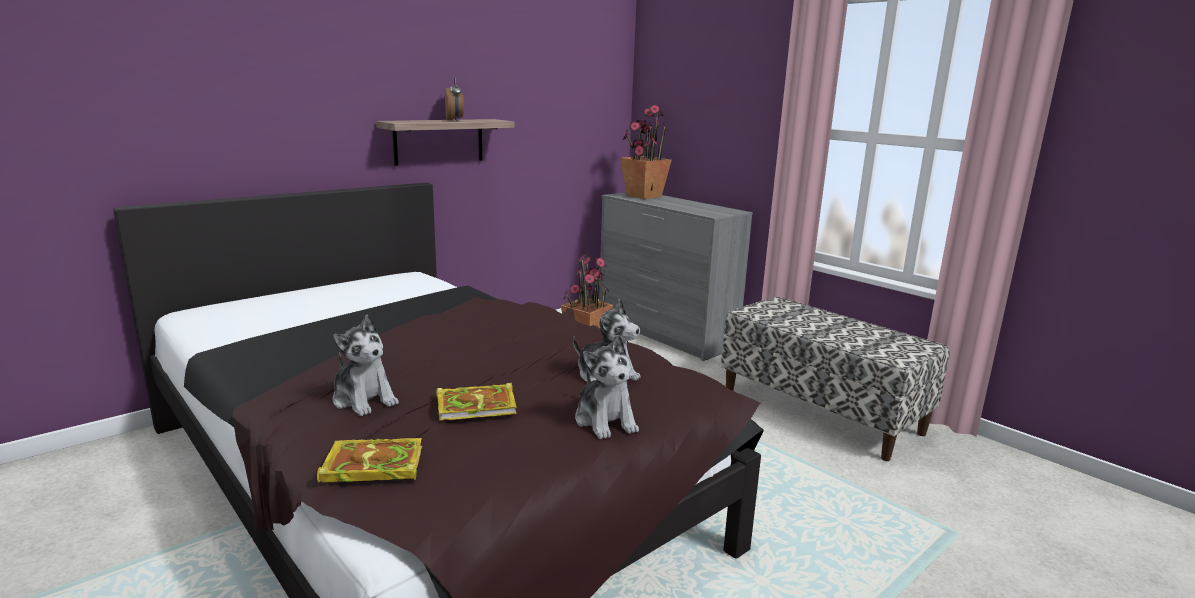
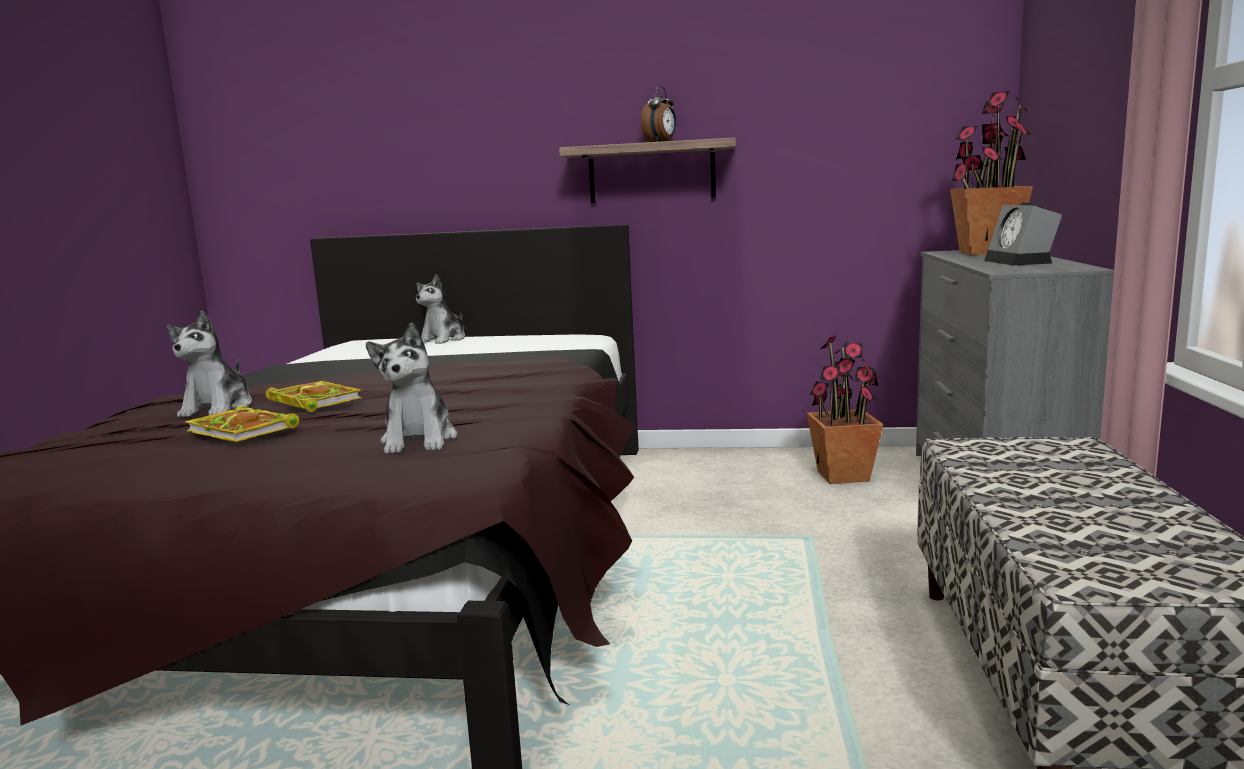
camera: 50 degrees right, 5 degrees down
book [317,438,422,482] -> book moved to [266,381,362,412]
plush toy [575,335,639,439] -> plush toy moved to [416,274,465,344]
none -> alarm clock [984,202,1062,265]

